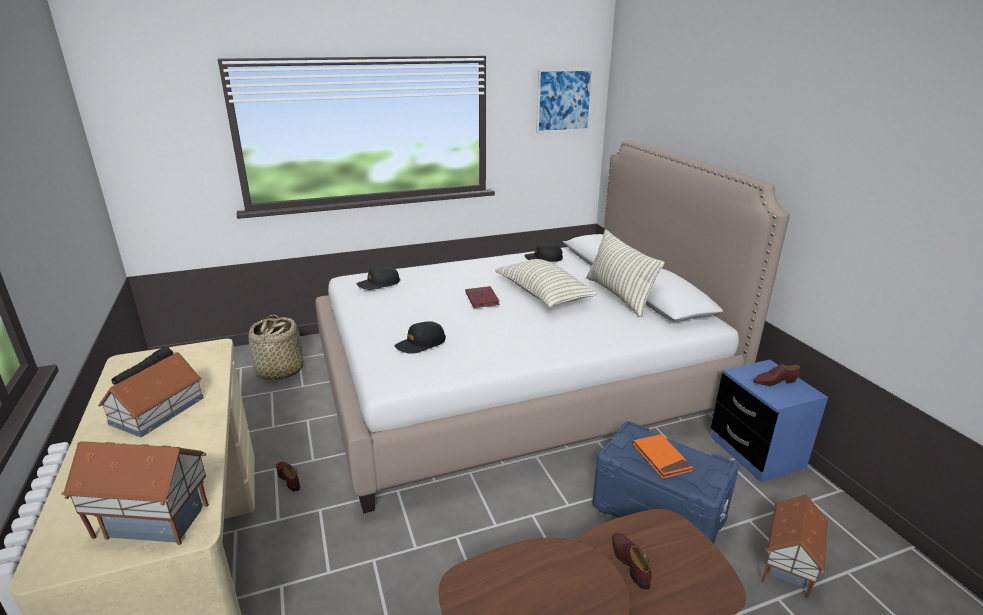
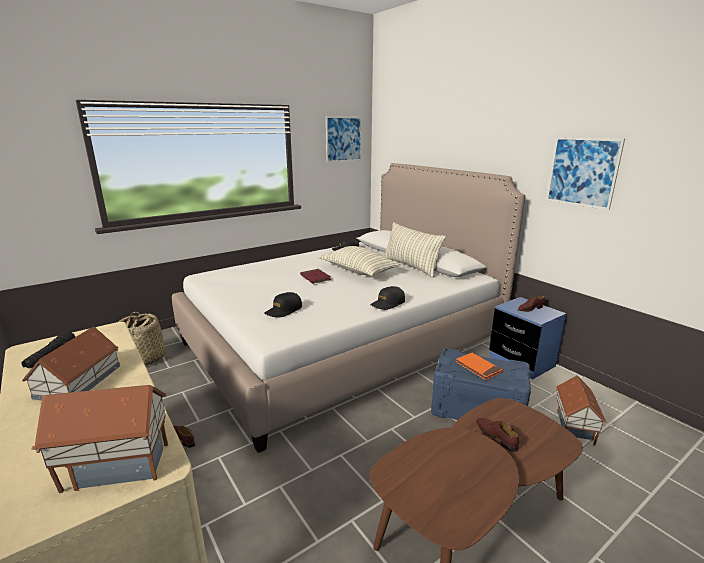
camera: 15 degrees left, 5 degrees down
black cap [357,266,400,290] -> black cap moved to [370,286,405,310]
none -> picture [546,137,625,210]

